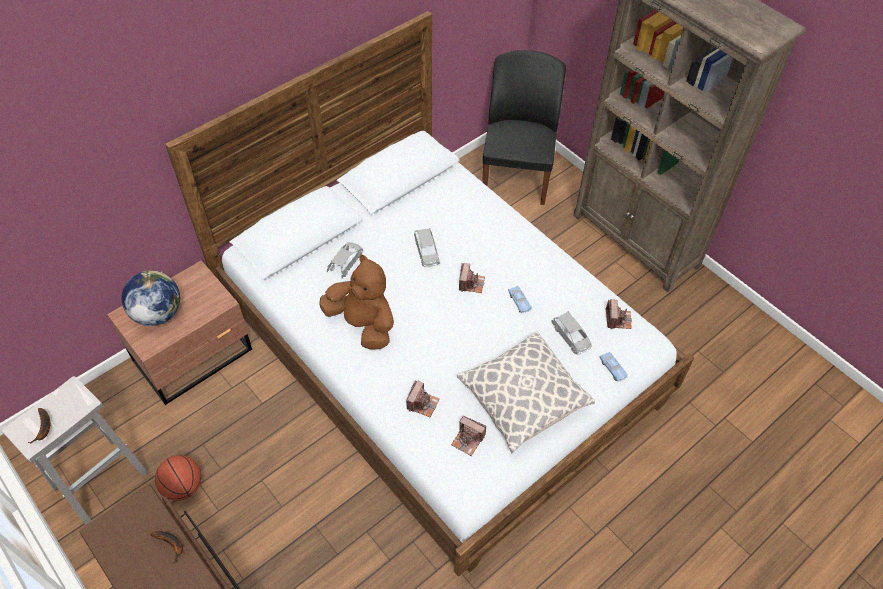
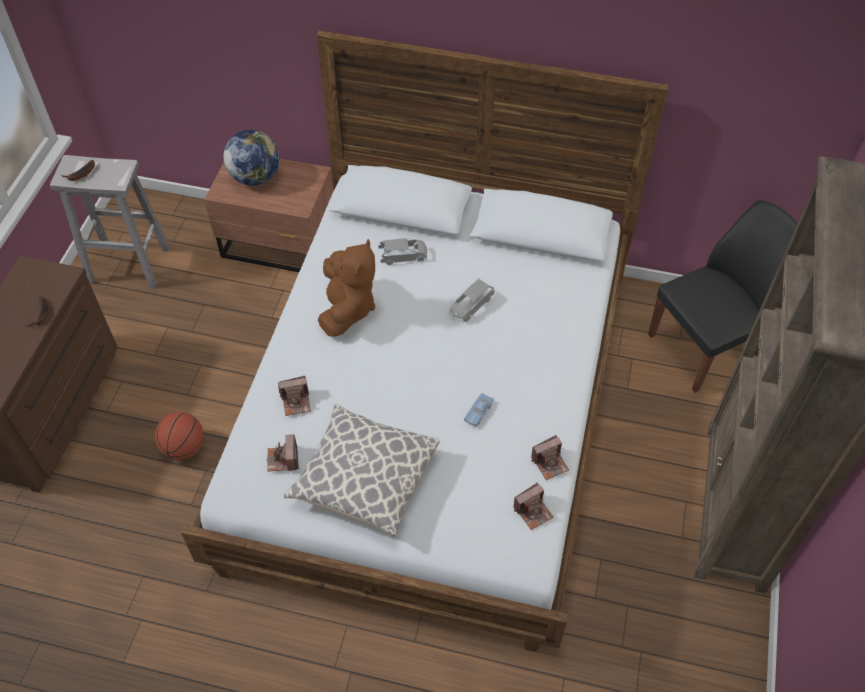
camera: 55 degrees right, 0 degrees up
basketball [155,455,201,501] -> basketball moved to [155,412,204,460]
camera [459,263,485,293] -> camera moved to [531,435,569,480]
grey toy car [551,312,591,354] -> none
blue toy car [599,352,628,382] -> none

